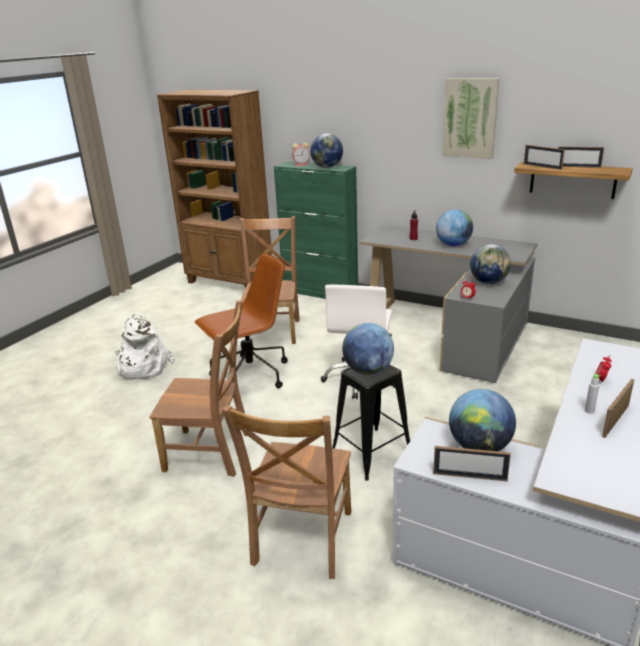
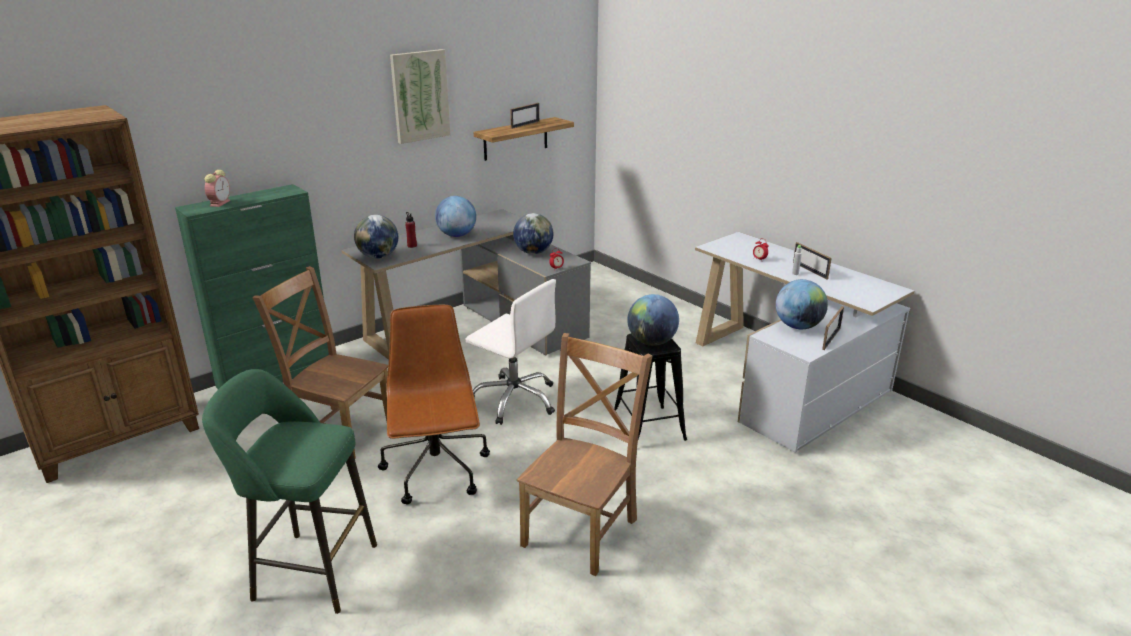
camera: 70 degrees left, 0 degrees up
white backpack [115,313,175,379] -> green stool [202,369,377,614]
brown chair [222,405,351,579] -> none
globe [310,133,343,168] -> globe moved to [354,215,398,259]
picture frame [524,145,565,170] -> none

